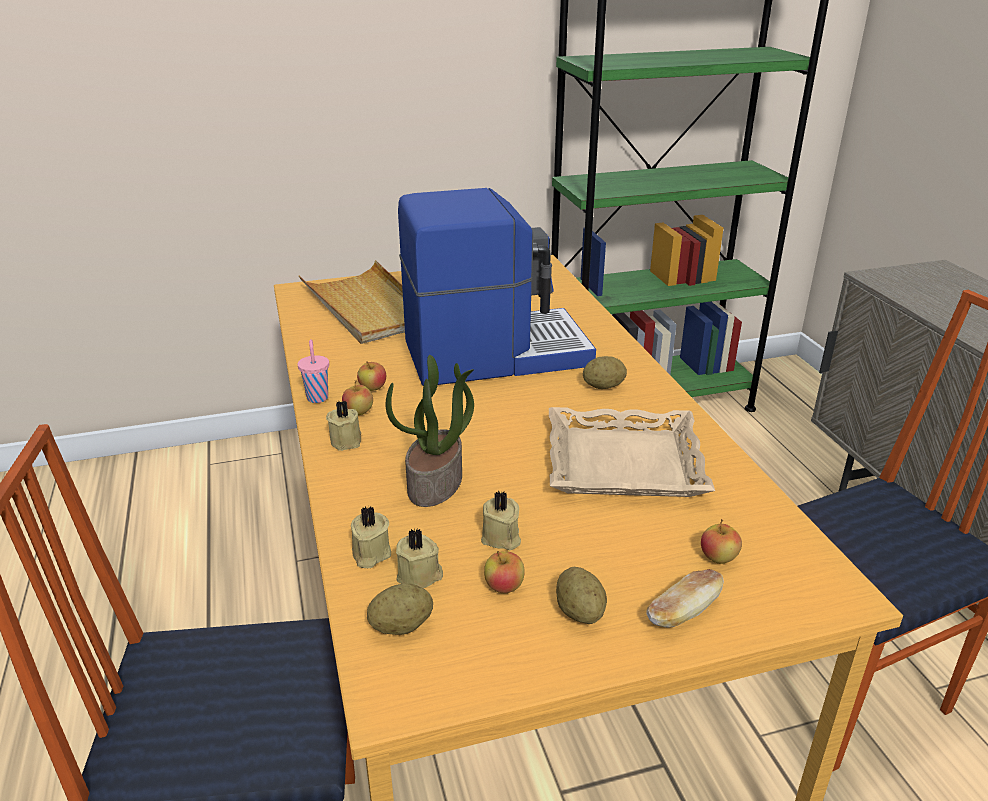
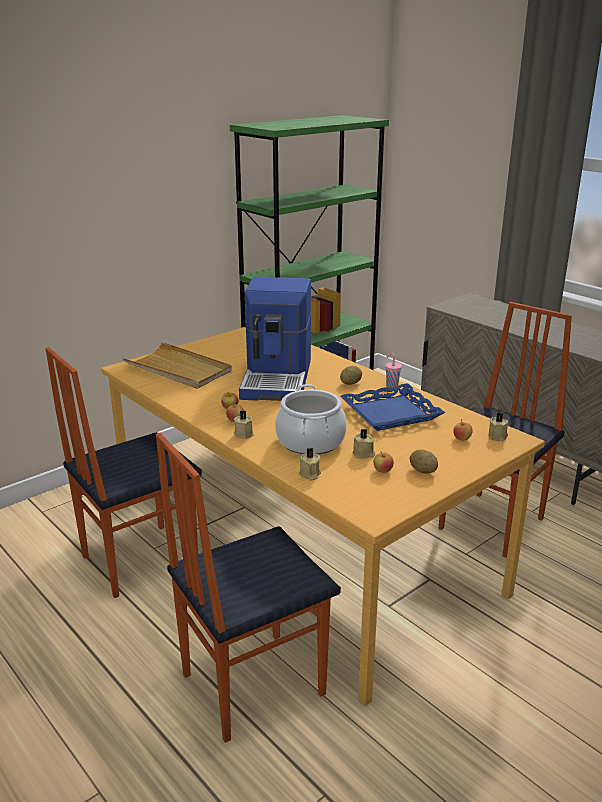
camera: 25 degrees left, 5 degrees down
pink cup [297,340,329,403] -> pink cup moved to [385,353,402,388]
potato [367,583,433,635] -> none
potted plant [385,355,474,507] -> cooking pot [275,384,347,455]
beige candle [396,529,443,588] -> beige candle moved to [488,413,508,442]
coffee machine [398,188,596,386] -> coffee machine turned 135 degrees clockwise [239,277,311,401]
beige tray [549,407,715,497] -> blue tray [340,383,446,431]
bread [646,569,724,628] -> none
none -> chair [45,347,202,598]

